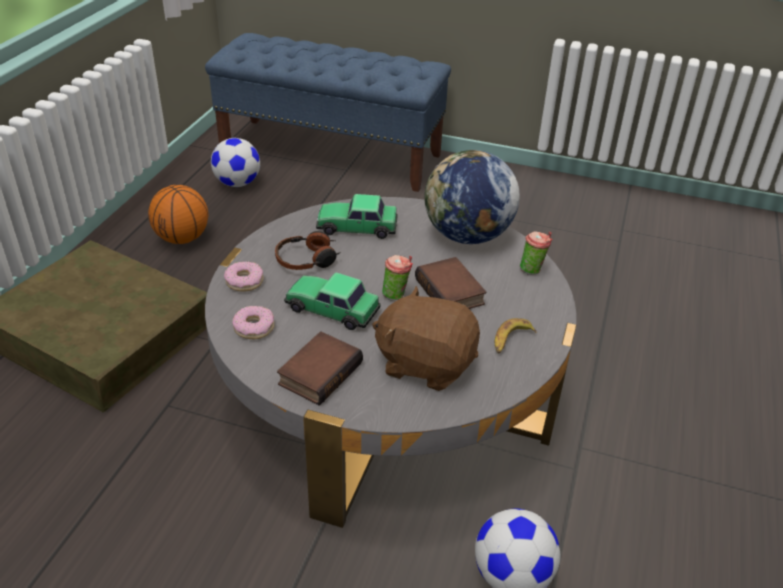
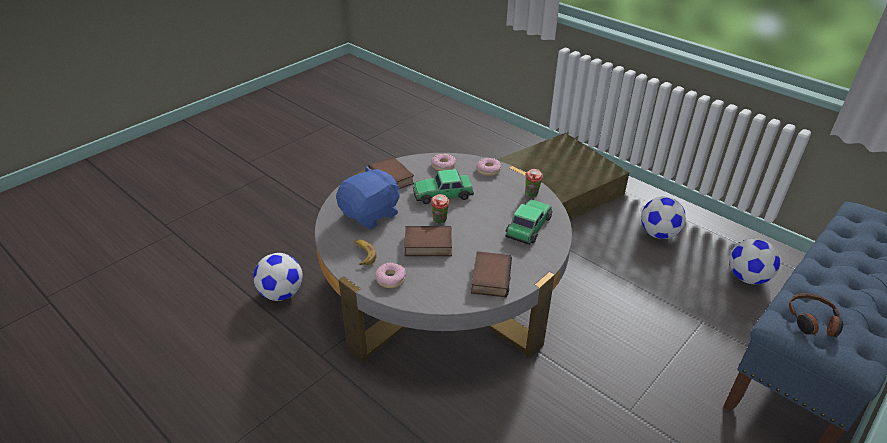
camera: 115 degrees right, 0 degrees up
basketball [148,185,208,244] -> football [641,196,686,239]
headphones [275,231,341,270] -> headphones moved to [789,293,843,338]
toy car [284,273,381,330] -> toy car turned 150 degrees counterclockwise [413,169,474,204]
brown plush toy [372,286,480,391] -> blue plush toy [336,166,400,229]
globe [424,150,520,244] -> book [471,251,512,297]
cup [520,231,552,275] -> cup moved to [525,169,543,198]
none -> donut [375,262,406,288]

